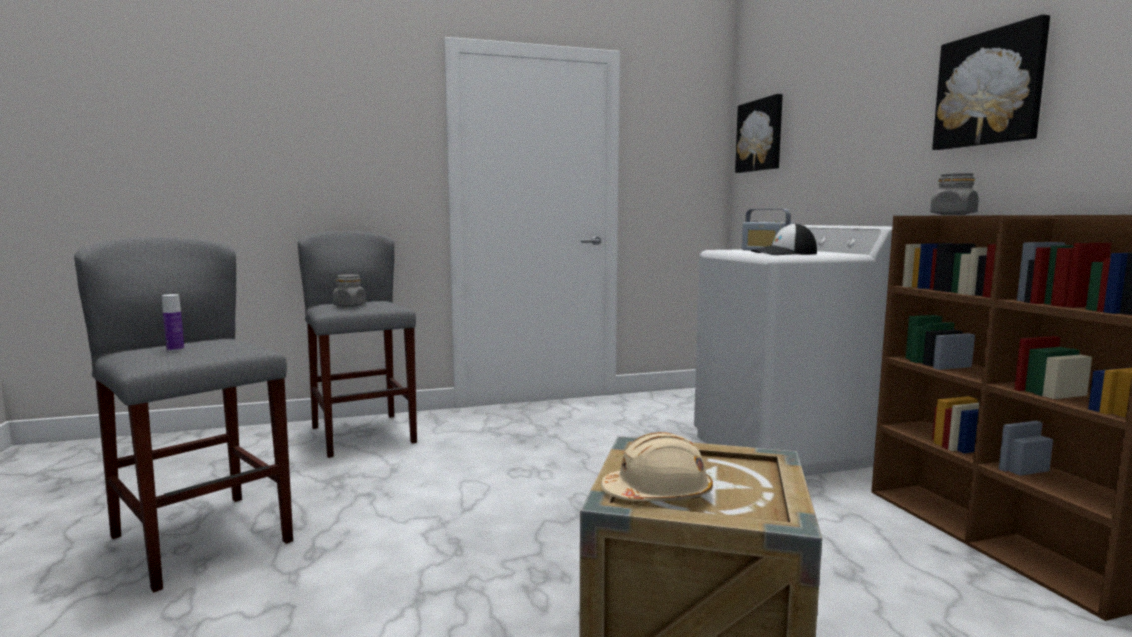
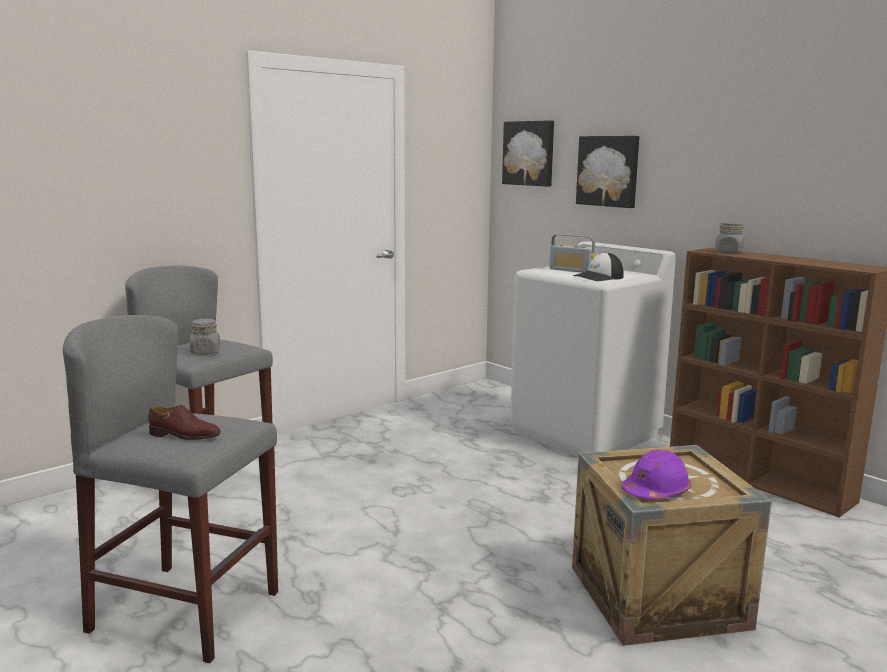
camera: 25 degrees left, 5 degrees up
bottle [162,294,184,352] -> brown shoe [148,405,221,440]
beige hard hat [601,432,713,501] -> purple hard hat [621,449,691,499]
picture [932,14,1050,150] -> picture moved to [576,136,639,208]

